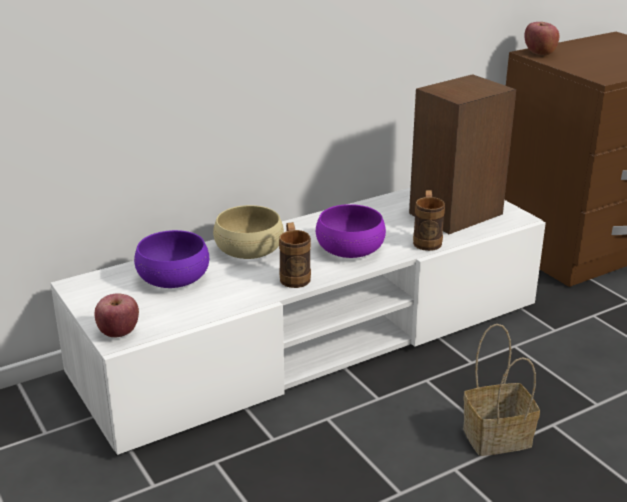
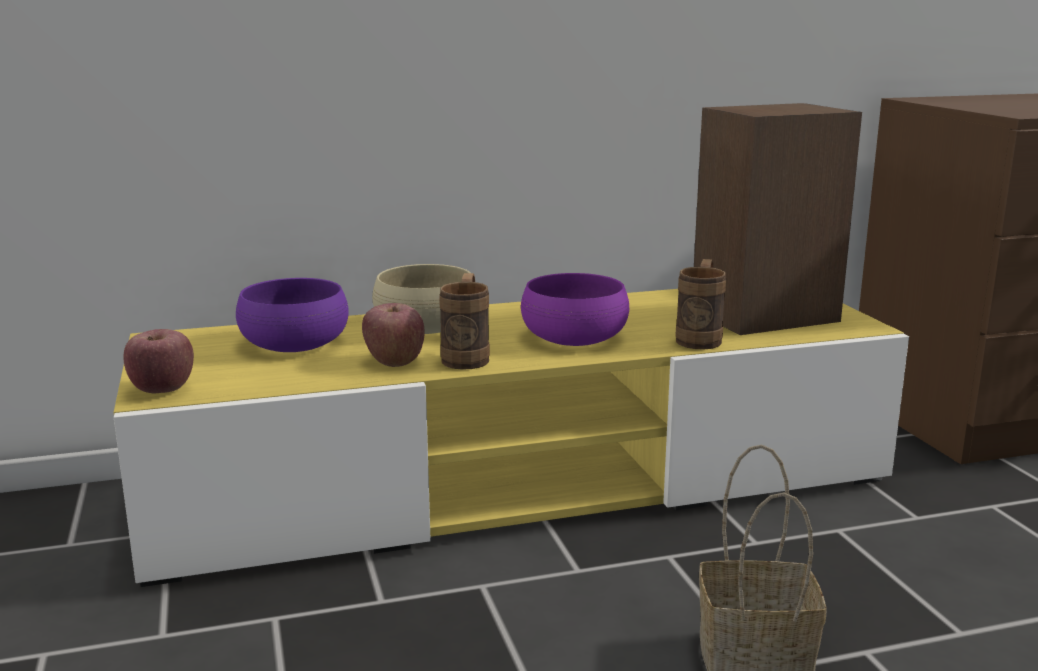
camera: 15 degrees right, 10 degrees down
white tv stand [50,187,546,456] -> yellow tv stand [114,289,909,587]
apple [524,22,559,56] -> apple moved to [362,303,425,367]

